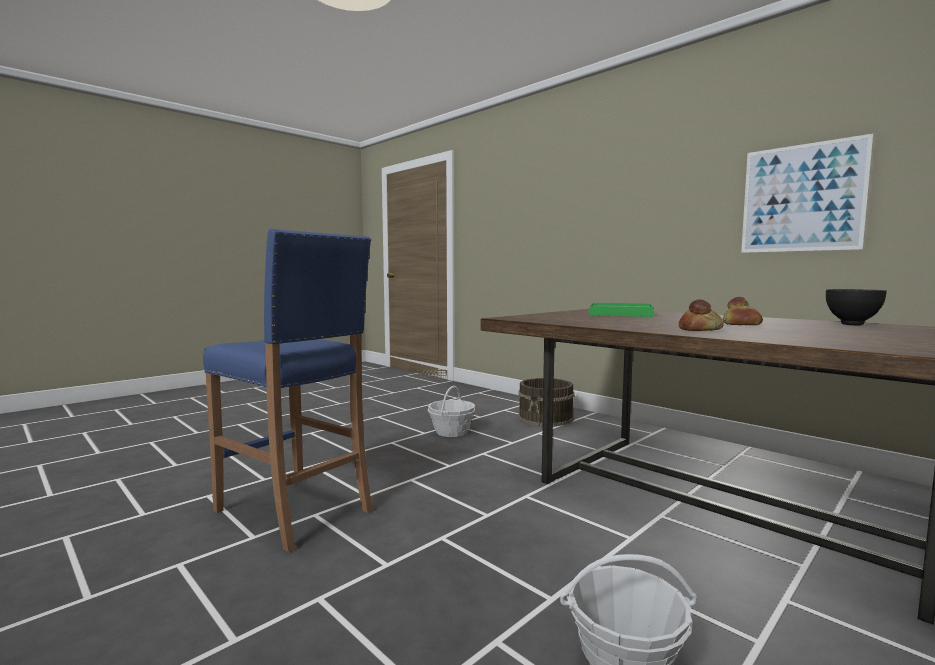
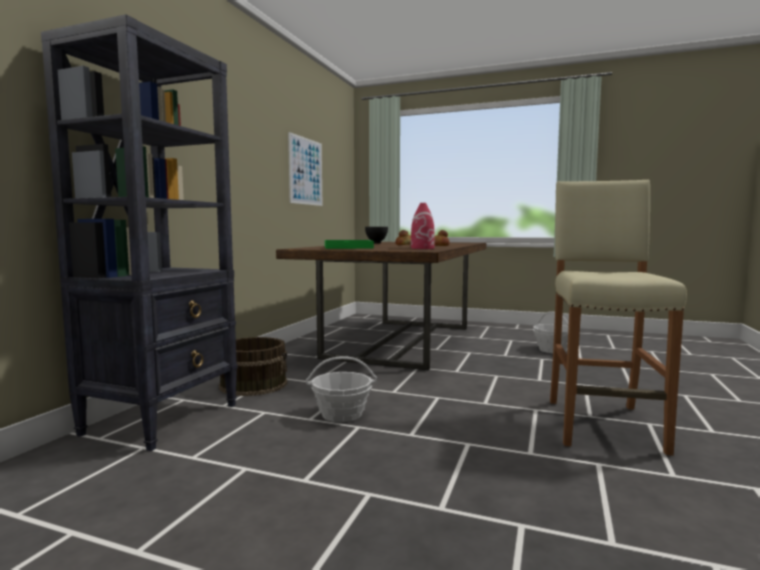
camera: 115 degrees left, 0 degrees up
blue stool [203,229,373,552] -> beige stool [550,180,687,456]
none -> black bookcase [41,14,238,451]
none -> red vase [411,203,435,249]

